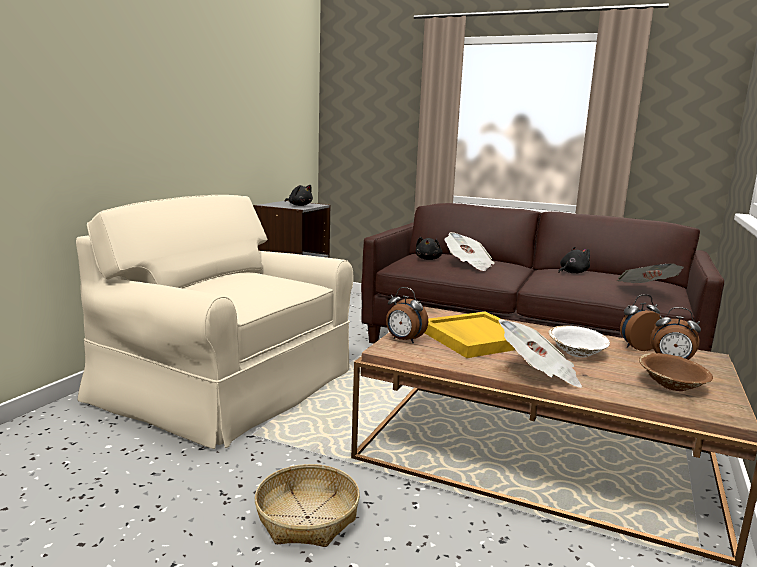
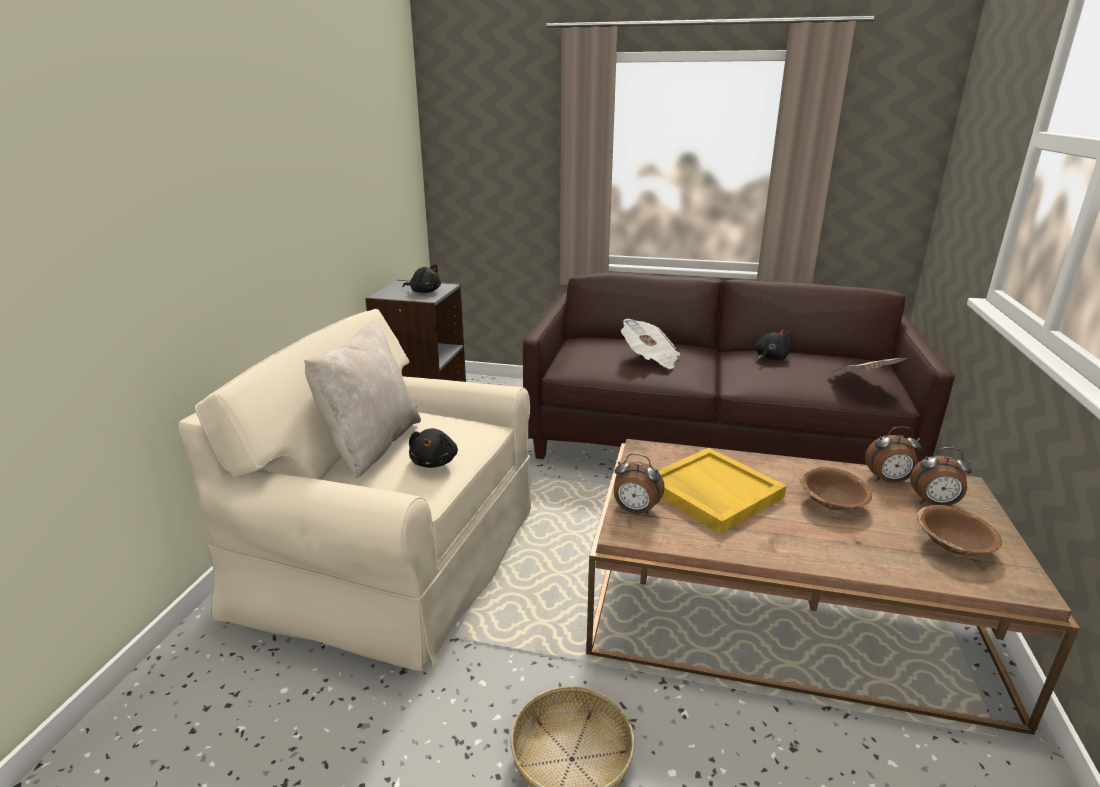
camera: 10 degrees left, 10 degrees up
black plush toy [416,237,443,260] -> black plush toy moved to [409,428,458,468]
newspaper [499,319,583,388] -> none
white bowl [548,325,610,358] -> brown bowl [800,467,872,510]
alarm clock [620,294,663,351] -> alarm clock turned 150 degrees counterclockwise [865,427,921,483]
none -> beige pillow [304,321,421,479]

